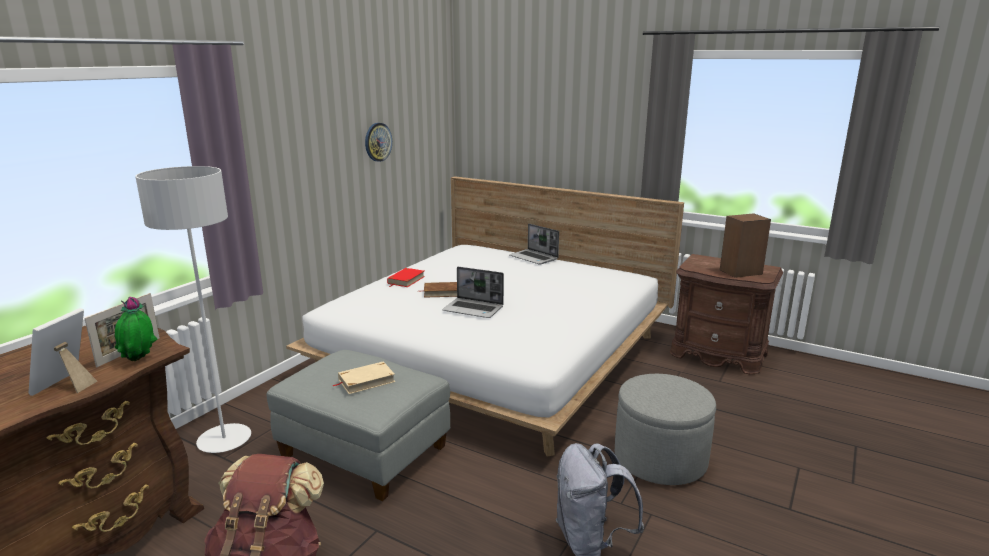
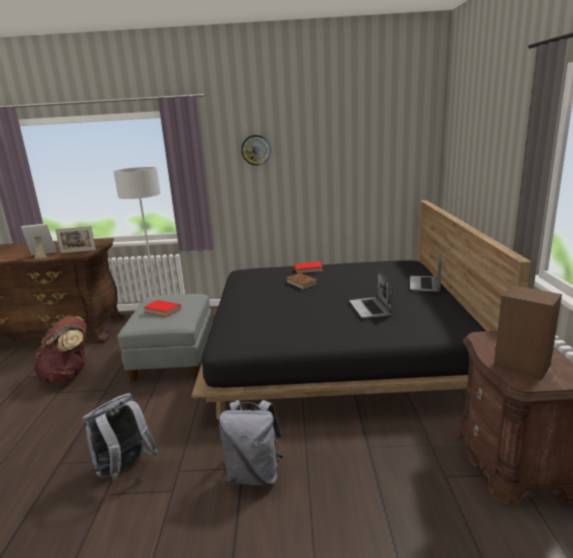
camera: 60 degrees right, 0 degrees up
potted plant [114,297,157,361] -> none
white bed [286,176,684,457] -> black bed [192,200,531,420]
beige book [333,361,395,394] -> red book [143,300,181,317]
wall clock [365,123,392,162] -> wall clock moved to [241,135,271,166]
laptop [442,267,504,318] -> laptop moved to [349,271,394,318]
grey ottoman [615,374,716,485] -> grey backpack [219,400,283,486]

